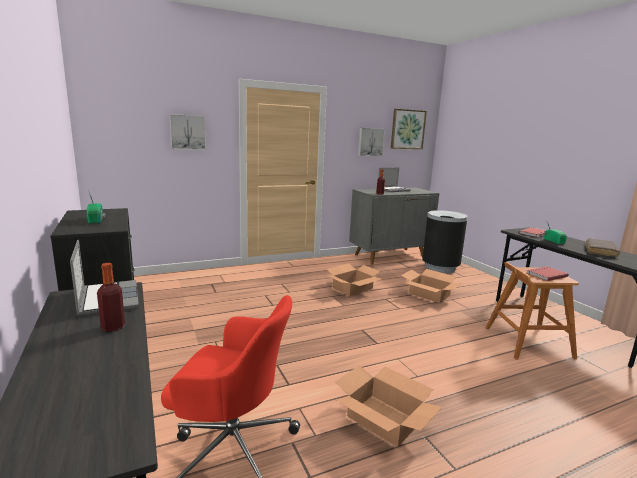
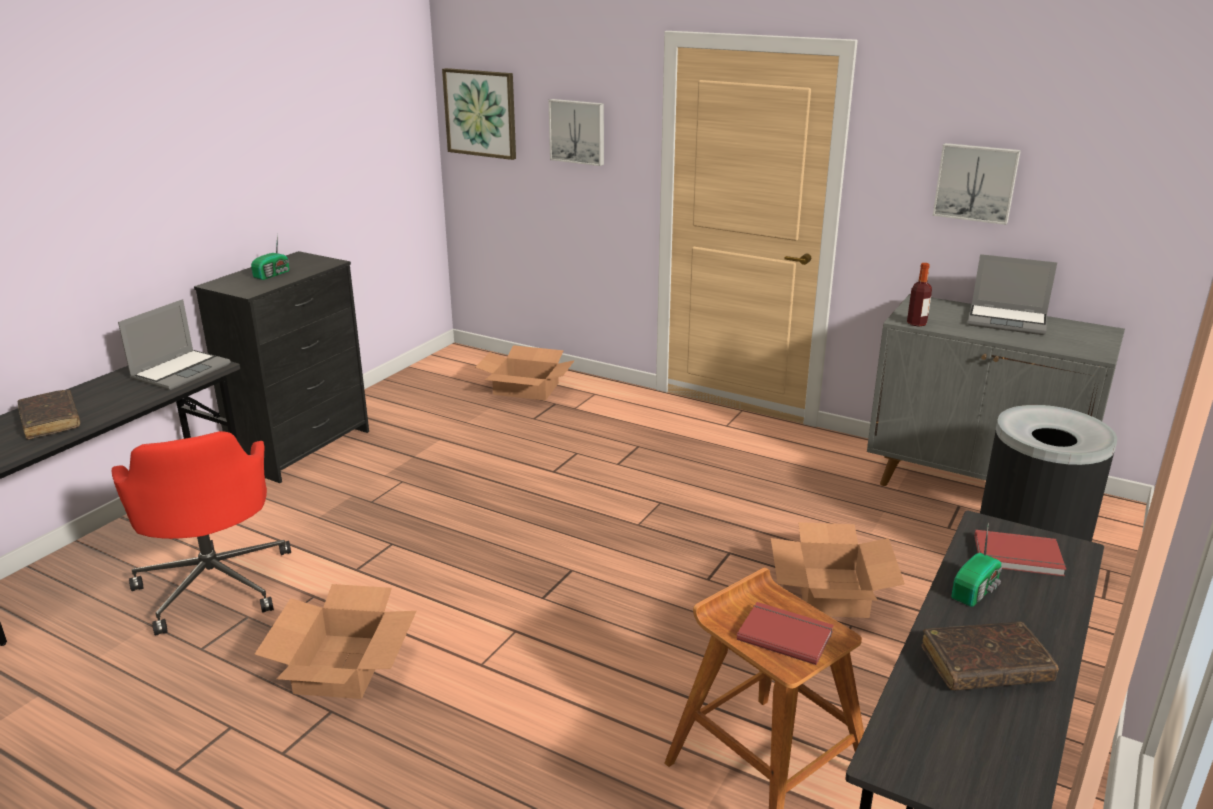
camera: 55 degrees right, 10 degrees up
bottle [97,263,125,332] -> none
cardboard box [326,263,382,296] -> cardboard box moved to [476,345,575,401]
picture [391,109,427,149] -> picture moved to [442,68,516,160]
none -> brown book [18,390,81,440]

